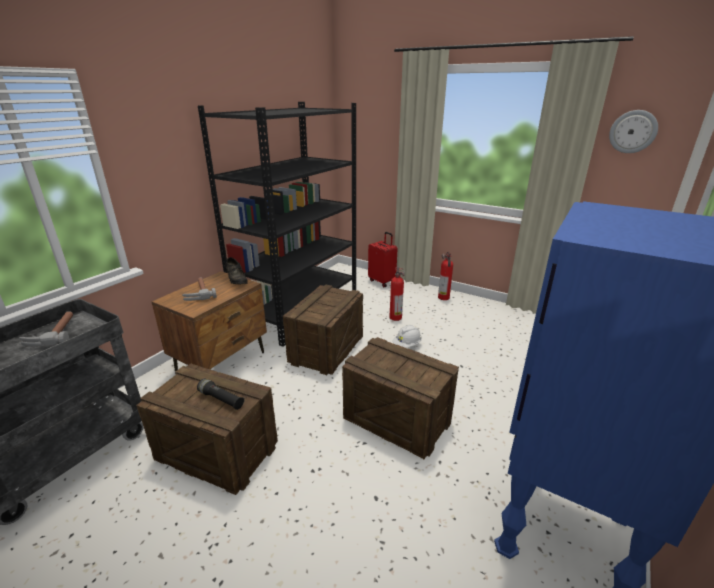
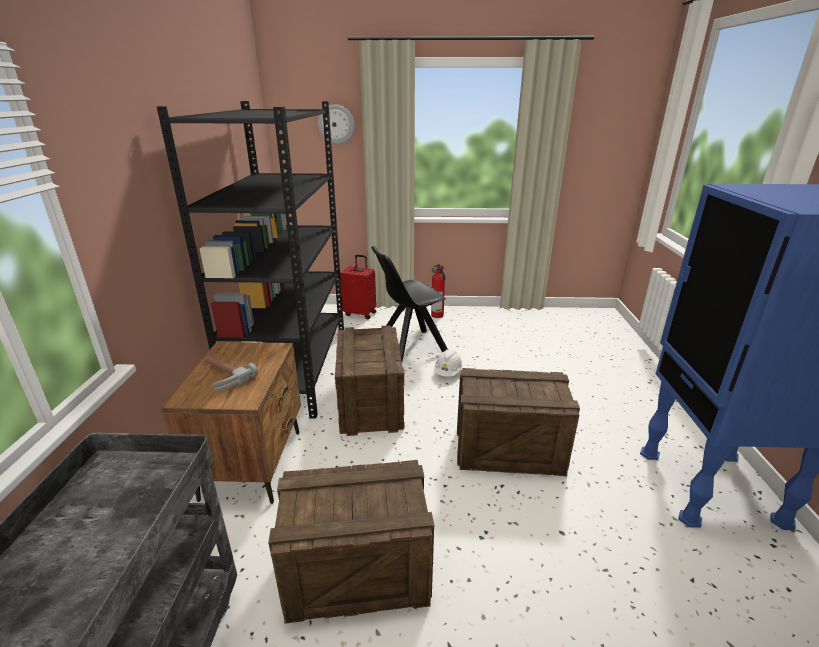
camera: 30 degrees left, 0 degrees up
hammer [19,311,73,347] -> none
black flashlight [197,379,245,410] -> none
black shoe [225,257,247,284] -> none
fire extinguisher [389,266,405,321] -> black chair [371,246,448,361]
wall clock [609,110,658,153] -> wall clock moved to [318,104,355,144]

